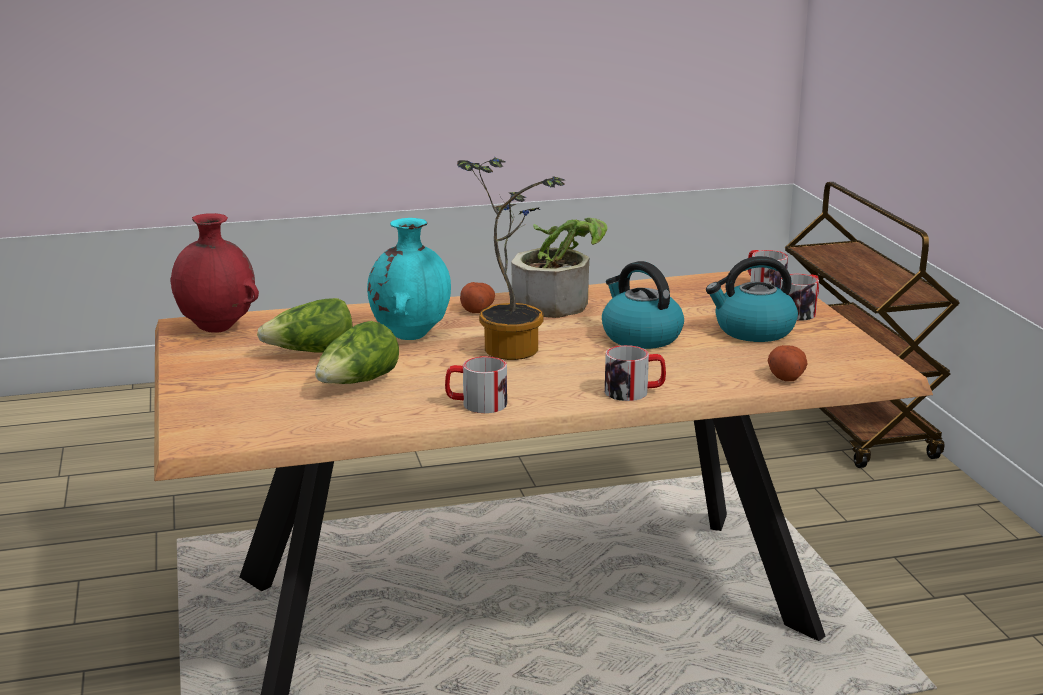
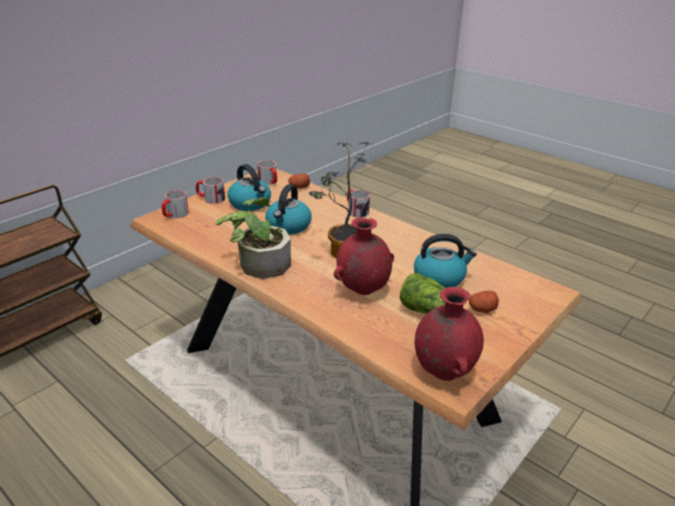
camera: 125 degrees left, 10 degrees up
lettuce [315,321,399,384] -> kettle [414,234,477,288]
turquoise vase [367,218,451,340] -> red vase [334,217,394,295]
mug [445,356,507,413] -> mug moved to [257,160,277,185]
potato [460,282,495,313] -> potato moved to [469,290,499,313]

